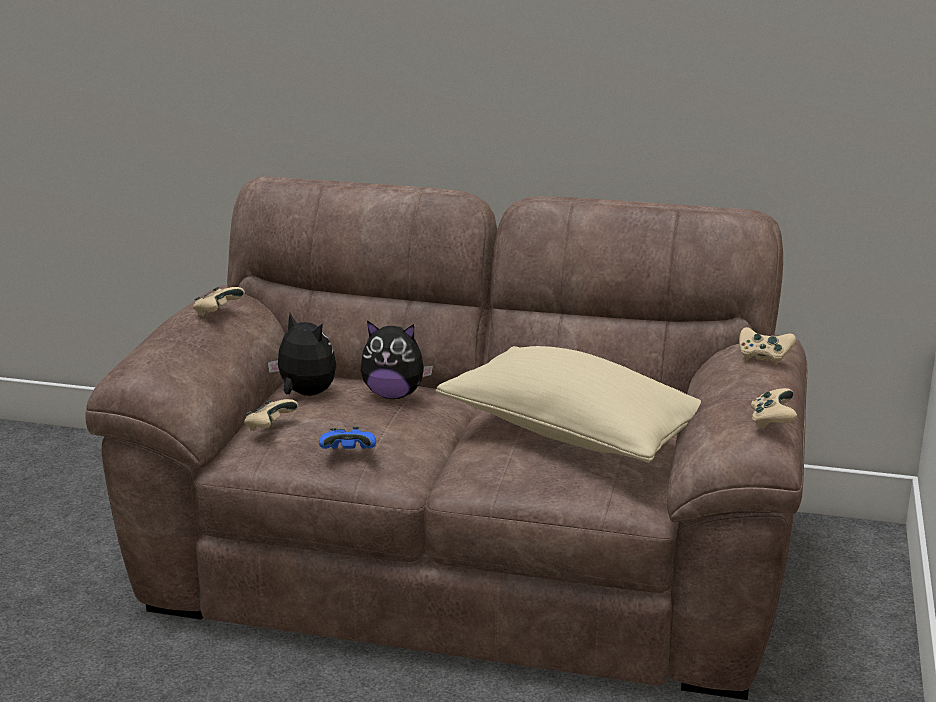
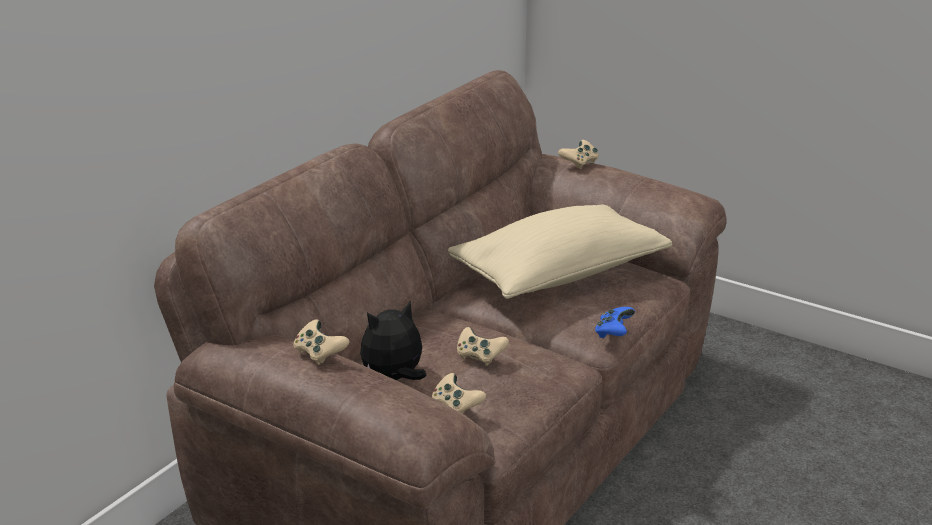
camera: 70 degrees left, 5 degrees up
blue game controller [319,427,376,449] -> blue game controller moved to [595,307,635,338]
plush toy [361,320,433,399] -> none
beige game controller [751,388,797,429] -> beige game controller moved to [457,327,509,366]

